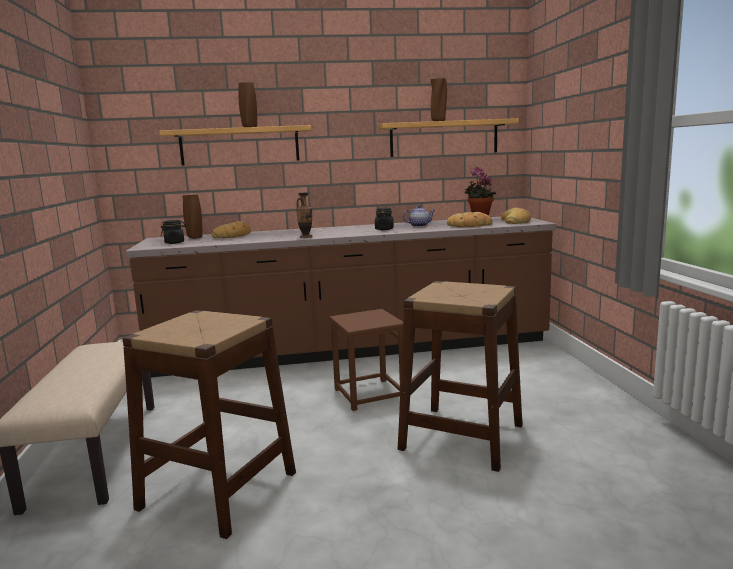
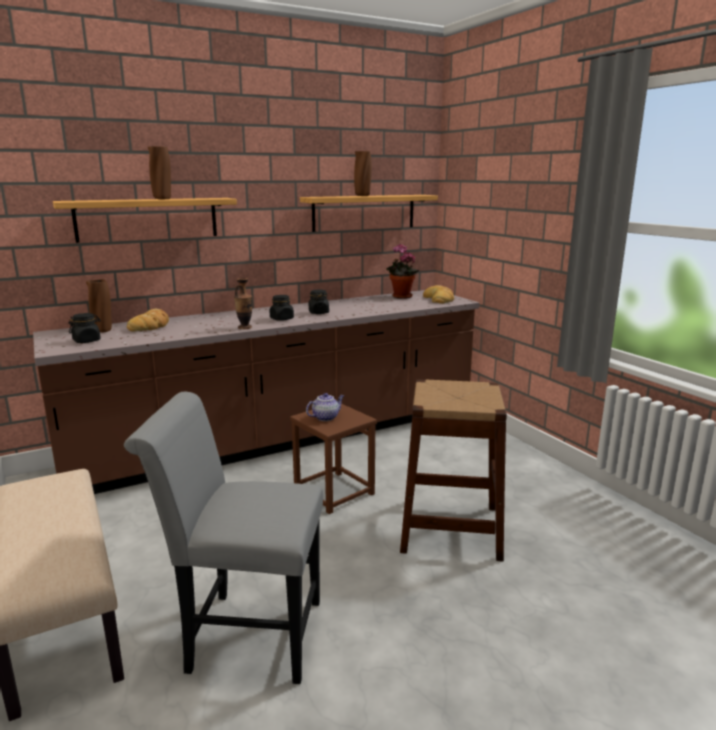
camera: 20 degrees left, 5 degrees up
brown stool [123,310,296,539] -> grey chair [124,392,323,684]
teapot [403,205,435,227] -> teapot moved to [306,393,344,421]
bread [447,212,493,227] -> none
none -> black jar [270,295,294,321]

